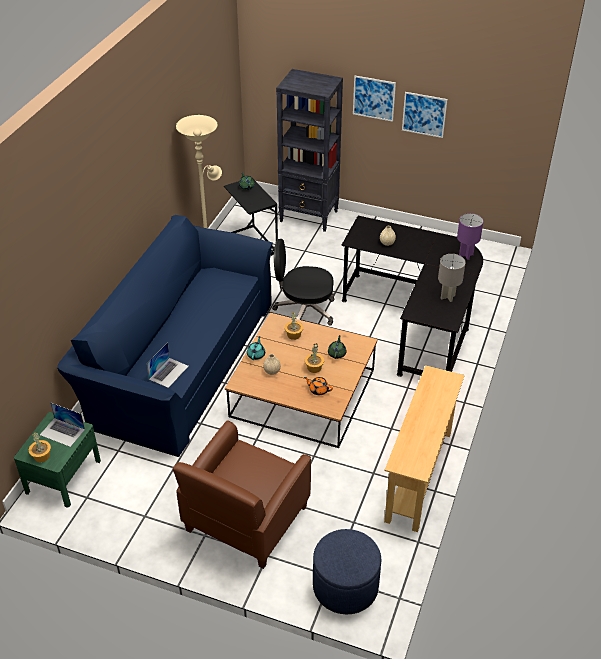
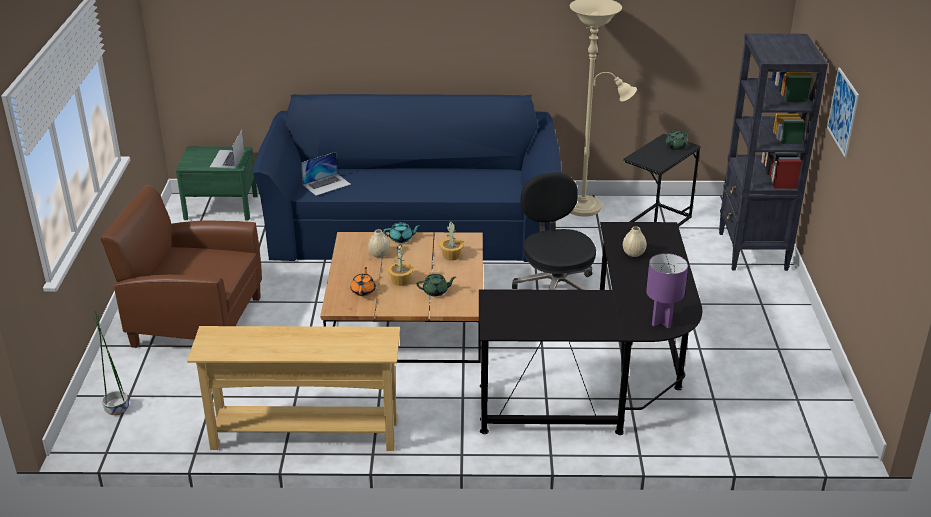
camera: 70 degrees right, 10 degrees down
potted plant [29,432,51,462] -> none
laptop [146,342,188,388] -> laptop turned 45 degrees counterclockwise [301,152,351,196]
blue ottoman [313,529,381,614] -> green planter [92,311,129,415]
picture [402,92,448,138] -> none
grey table lamp [438,254,466,302] -> none

